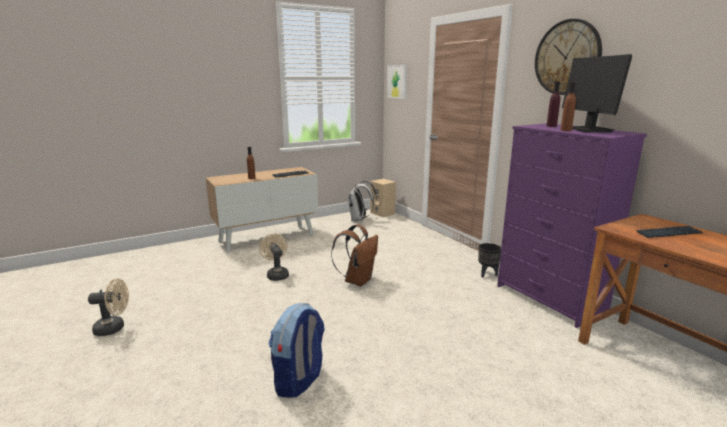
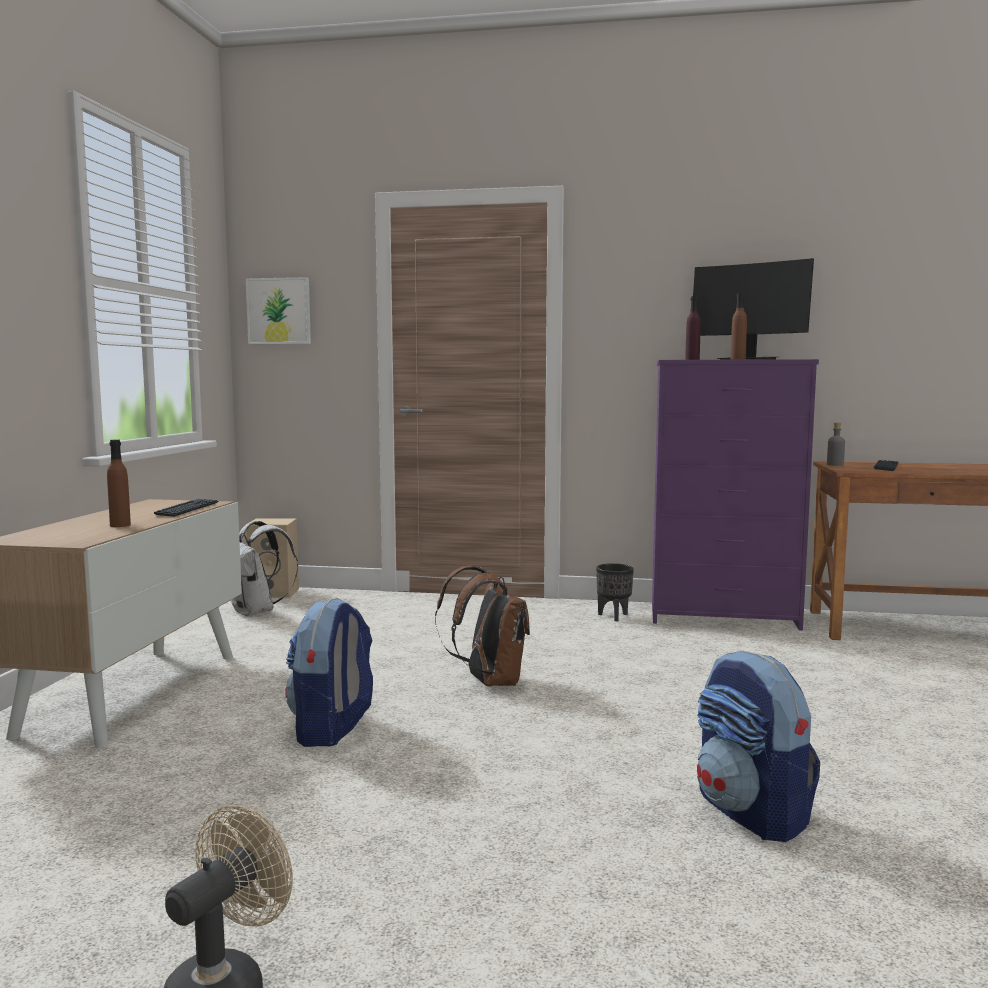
camera: 50 degrees left, 10 degrees down
beige fan [259,233,289,281] -> backpack [286,598,373,747]
wall clock [535,19,602,95] -> none
none -> grey bottle [827,423,845,466]

